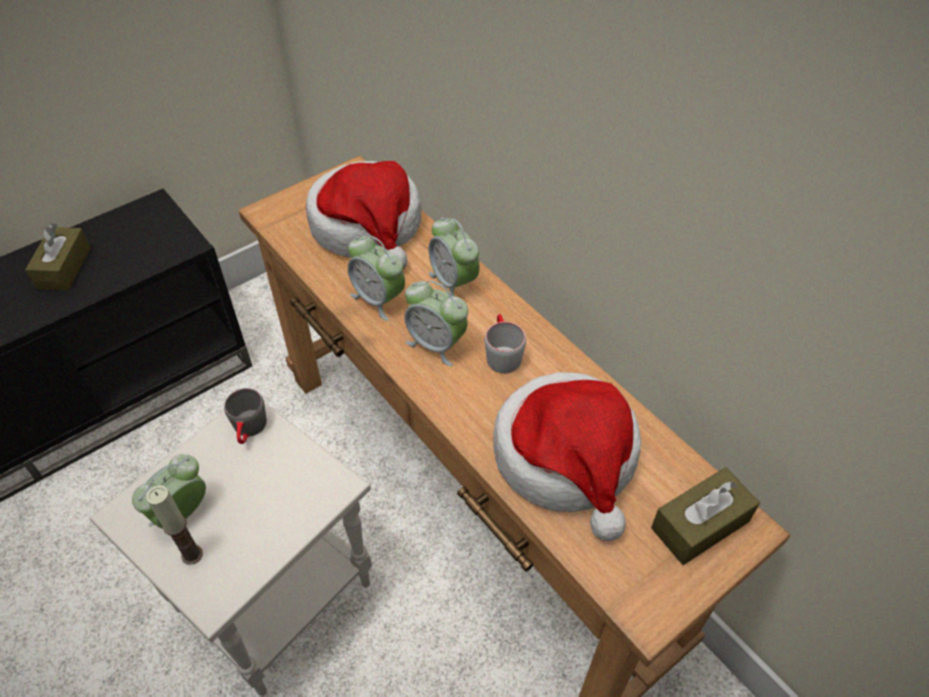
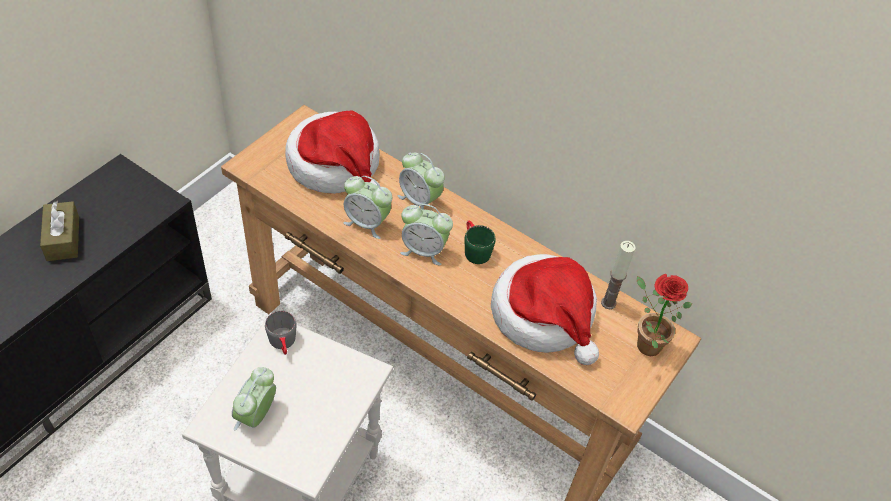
camera: 20 degrees left, 0 degrees up
candle [146,485,203,565] -> candle moved to [601,241,636,309]
grey mug [485,314,526,373] -> green mug [464,220,496,264]
brown tissue box [651,467,760,565] -> potted plant [637,274,692,356]

